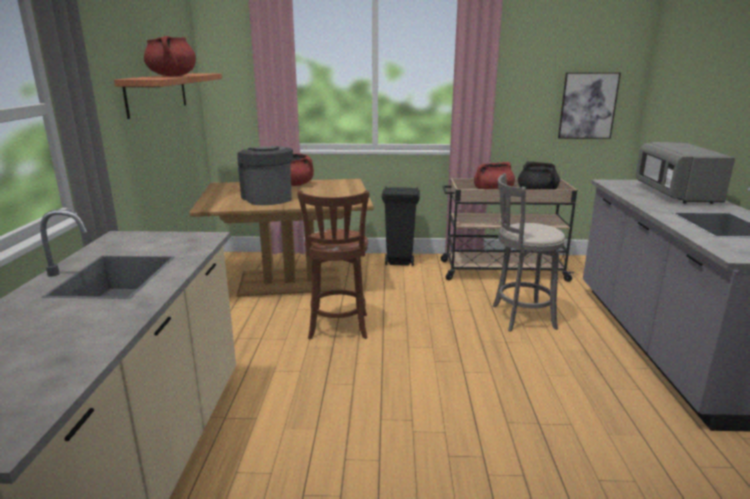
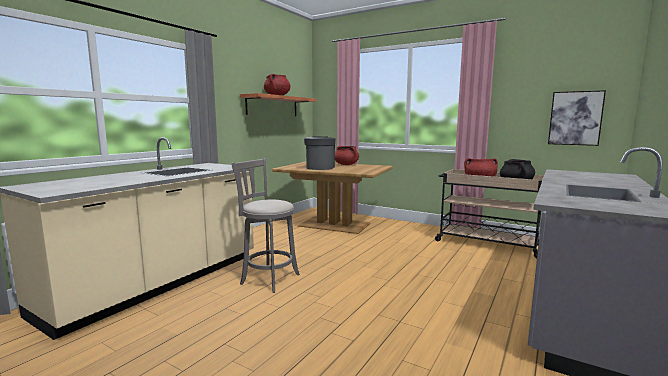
camera: 30 degrees right, 10 degrees down
brown stool [297,190,369,340] -> none
black trash can [381,186,420,266] -> none
grey stool [493,173,565,332] -> grey stool moved to [232,158,300,293]
grey microwave [635,142,735,204] -> none

